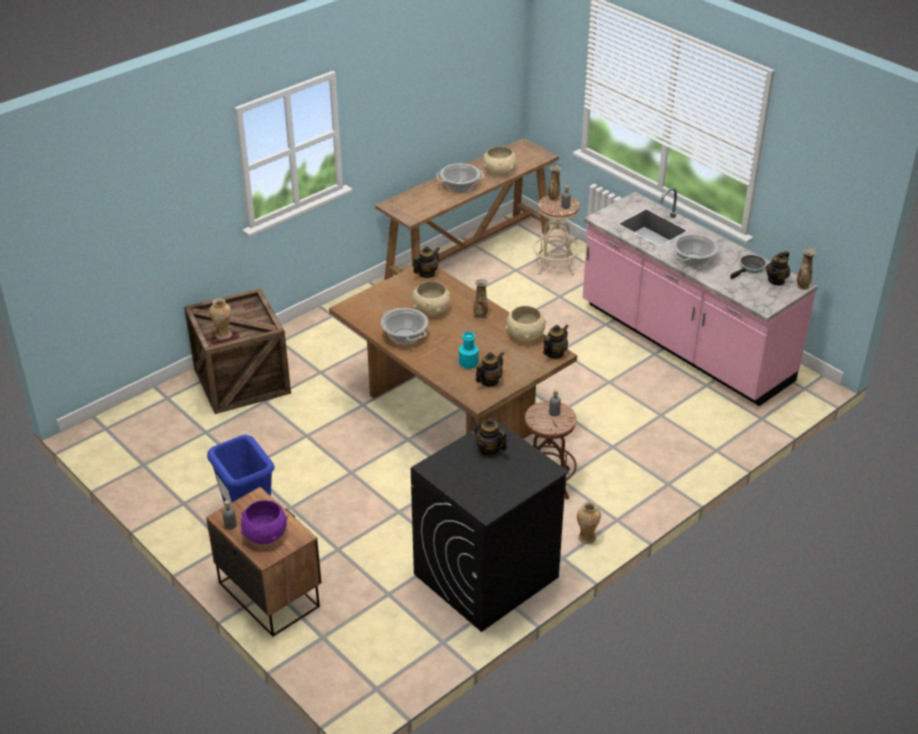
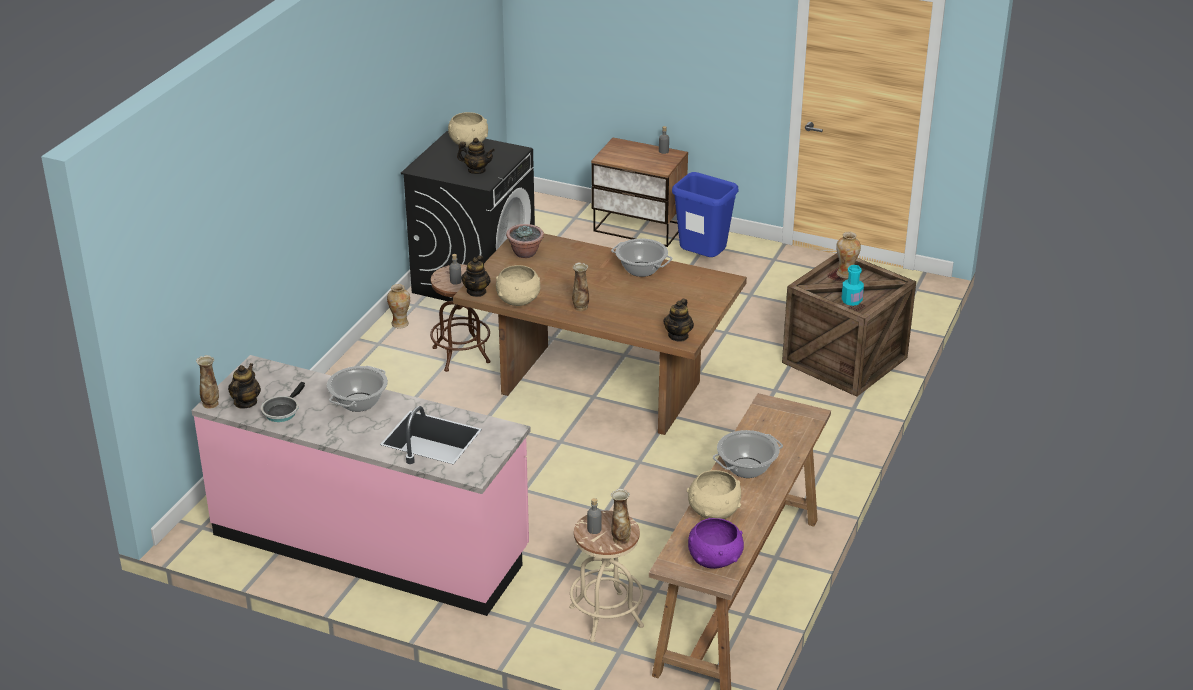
camera: 155 degrees right, 5 degrees down
purple bowl [240,500,288,544] -> purple bowl moved to [688,518,744,569]
beige bowl [412,281,450,315] -> beige bowl moved to [448,112,488,148]
turquoise bottle [459,332,479,369] -> turquoise bottle moved to [841,265,864,306]
teapot [475,352,504,387] -> potted plant [506,224,544,258]

